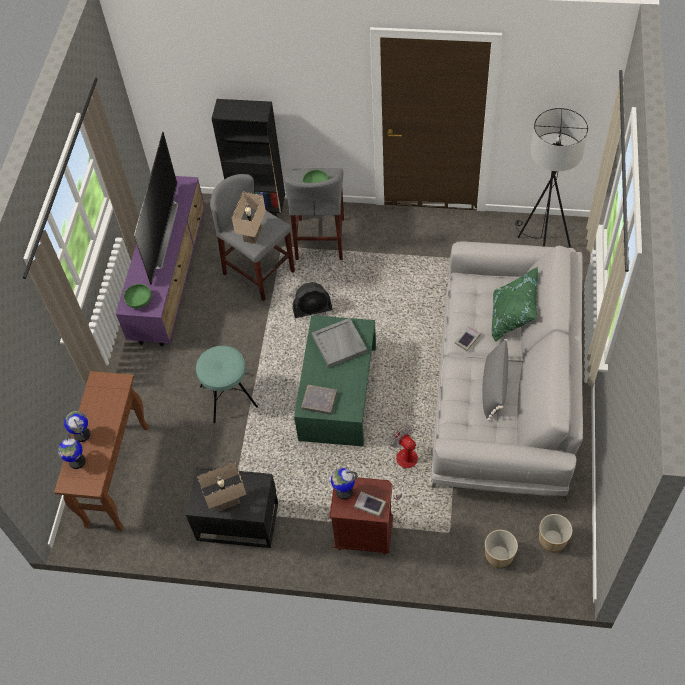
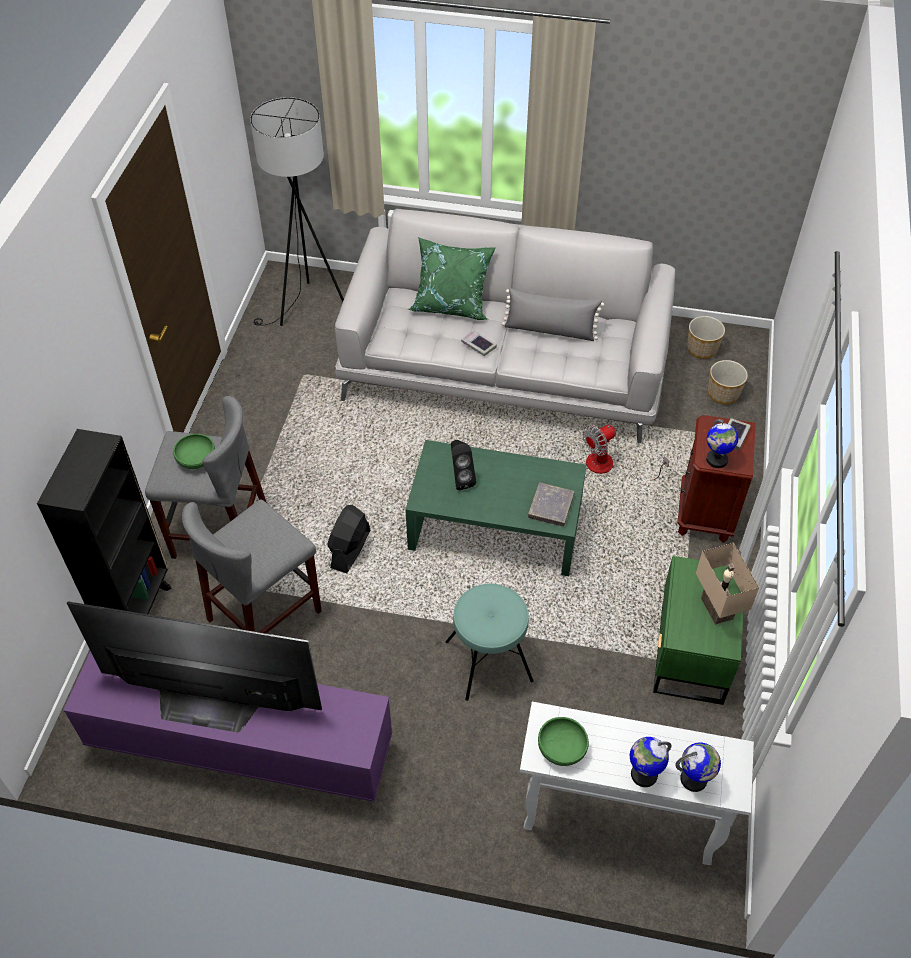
camera: 90 degrees left, 5 degrees down
brown console table [54,371,149,531] -> white console table [520,702,754,865]
green bowl [124,284,152,308] -> green bowl moved to [538,717,589,766]
black nightstand [186,467,278,548] -> green nightstand [653,556,743,705]
beige table lamp [232,192,266,244] -> none
black fan [293,282,333,318] -> black fan turned 150 degrees counterclockwise [327,505,370,573]
grey tray [312,318,367,368] -> black speaker [451,440,476,490]

